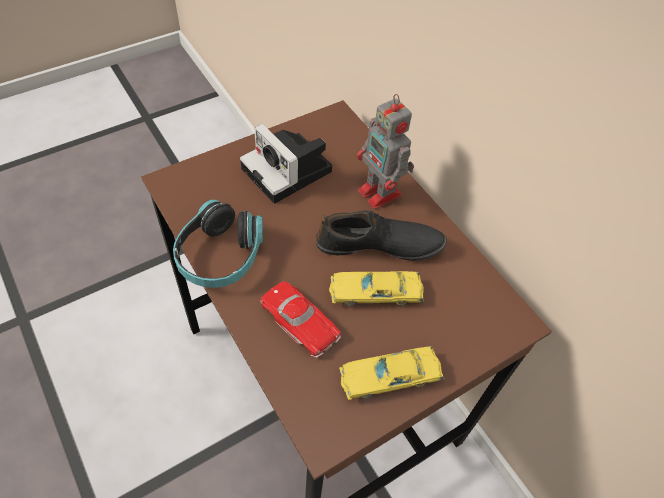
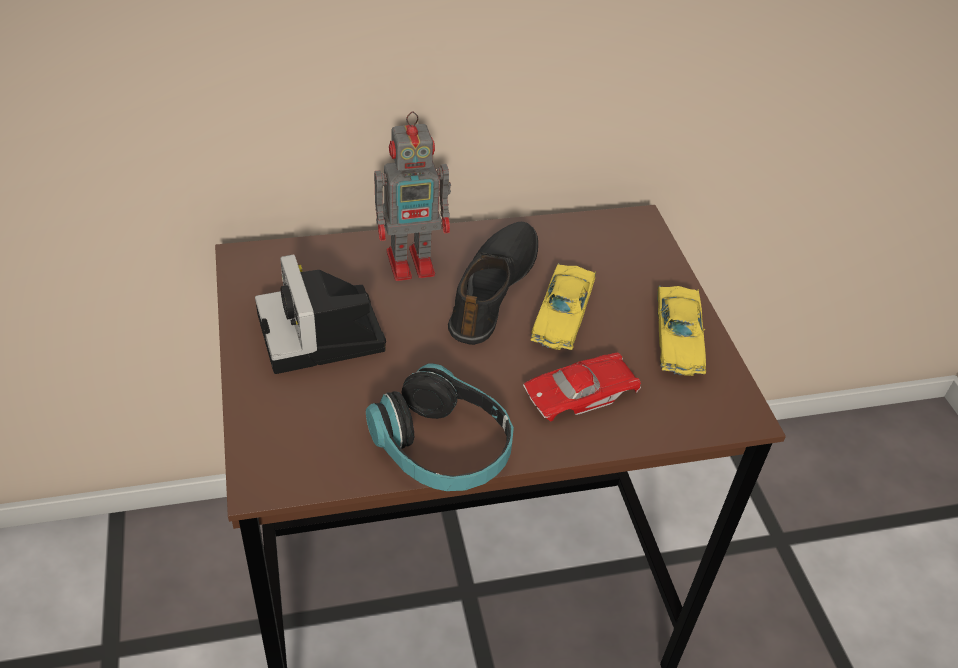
camera: 70 degrees left, 10 degrees down
camera [240,124,333,204] -> camera turned 90 degrees clockwise [255,254,386,374]

